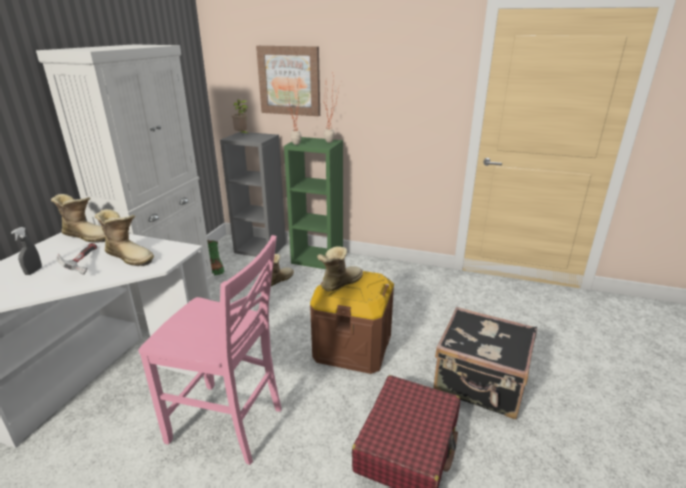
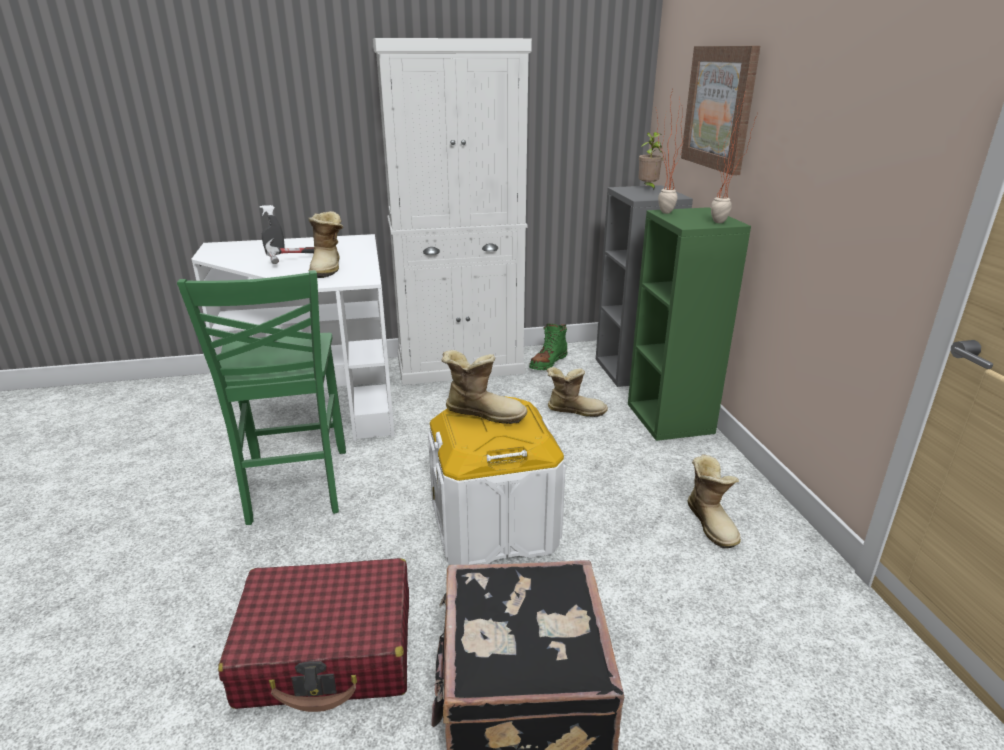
camera: 60 degrees right, 0 degrees up
boot [51,194,105,243] -> boot moved to [687,454,741,548]
pink chair [138,235,281,465] -> green chair [177,270,346,525]
brown storage box [310,271,394,374] -> white storage box [428,396,566,565]

